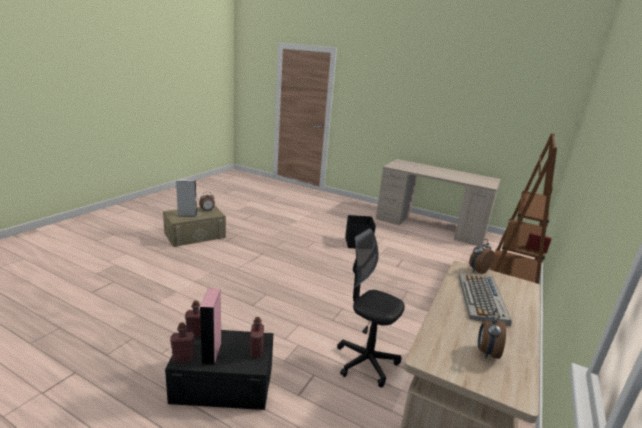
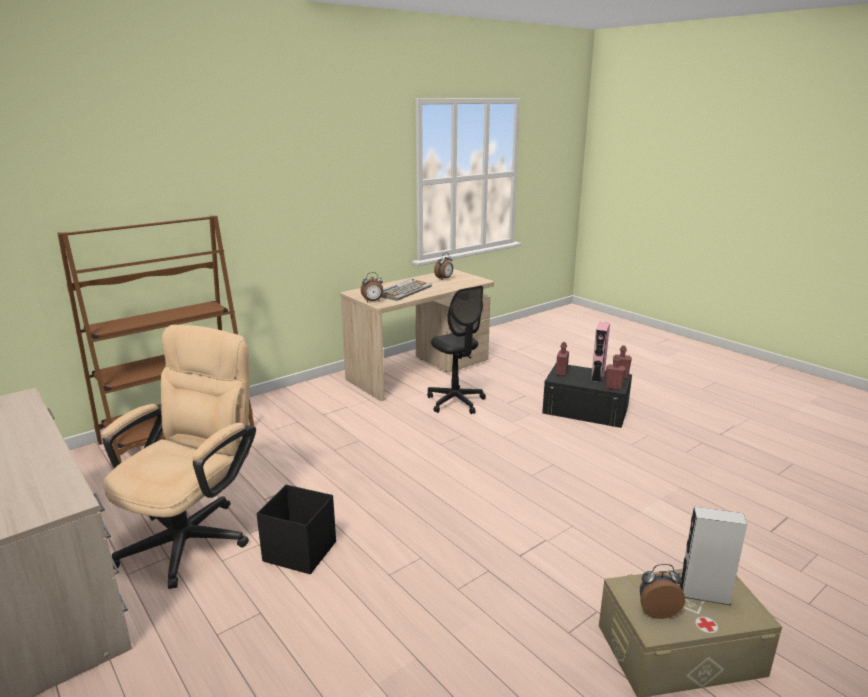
camera: 155 degrees left, 0 degrees up
none -> beige office chair [102,325,256,589]

